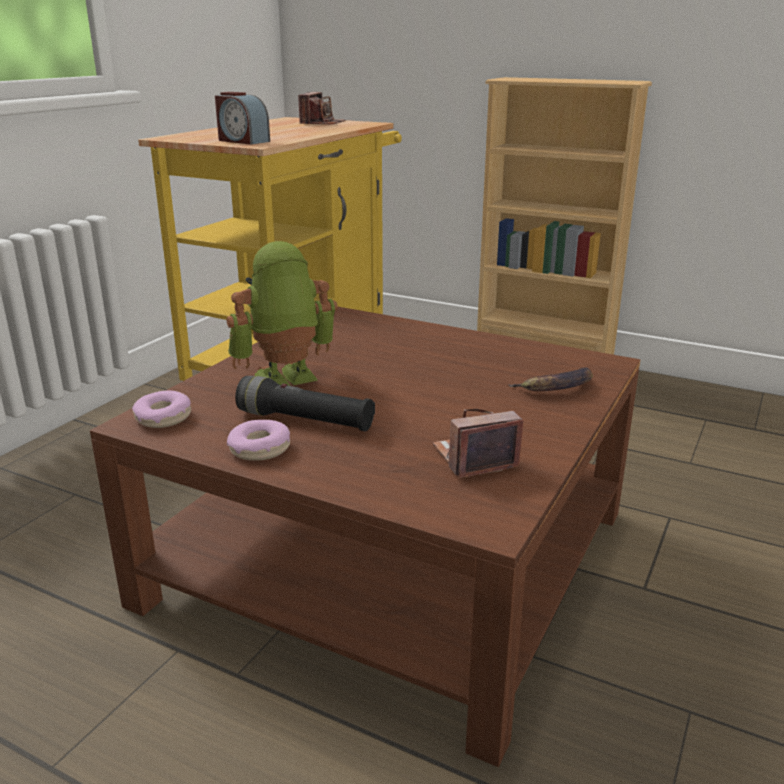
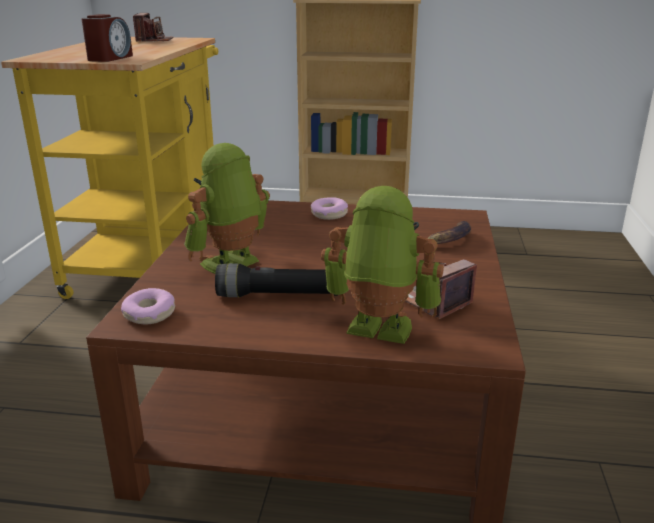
camera: 20 degrees left, 0 degrees up
alarm clock [215,92,270,145] -> alarm clock turned 90 degrees counterclockwise [82,14,133,62]
donut [227,420,290,461] -> donut moved to [311,197,348,220]
none -> toy robot [321,186,444,344]

